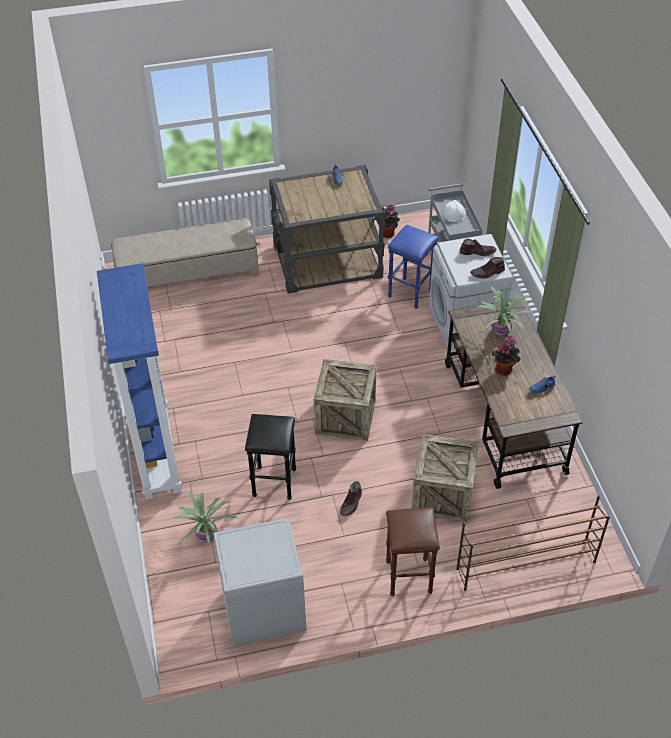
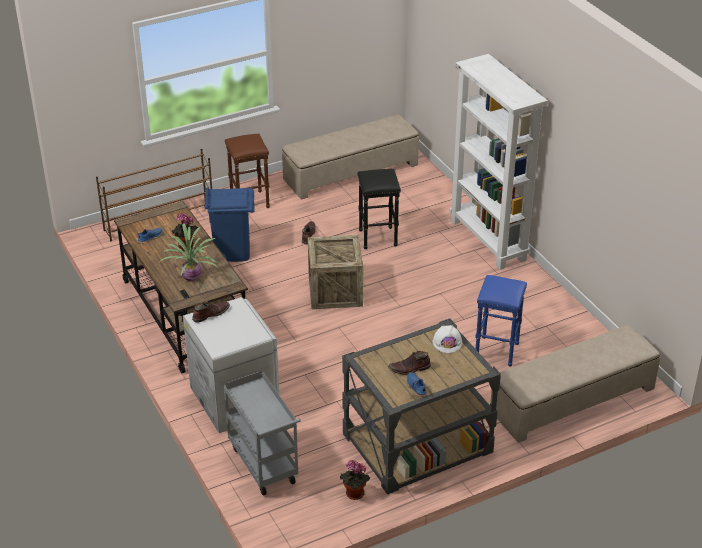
camera: 165 degrees right, 10 degrees down
blue bookcase [97,263,182,500] -> white bookcase [449,54,548,270]
potted plant [173,492,237,546] -> none
white washing machine [213,518,306,646] -> beige bench [282,115,419,199]
blue stool [388,225,439,309] -> blue stool moved to [475,275,527,367]
crate [411,434,479,522] -> blue trash can [204,187,254,262]
white hard hat [442,200,466,222] -> white hard hat moved to [433,325,462,353]
brown boot [459,239,496,256] -> brown boot moved to [388,351,431,375]

